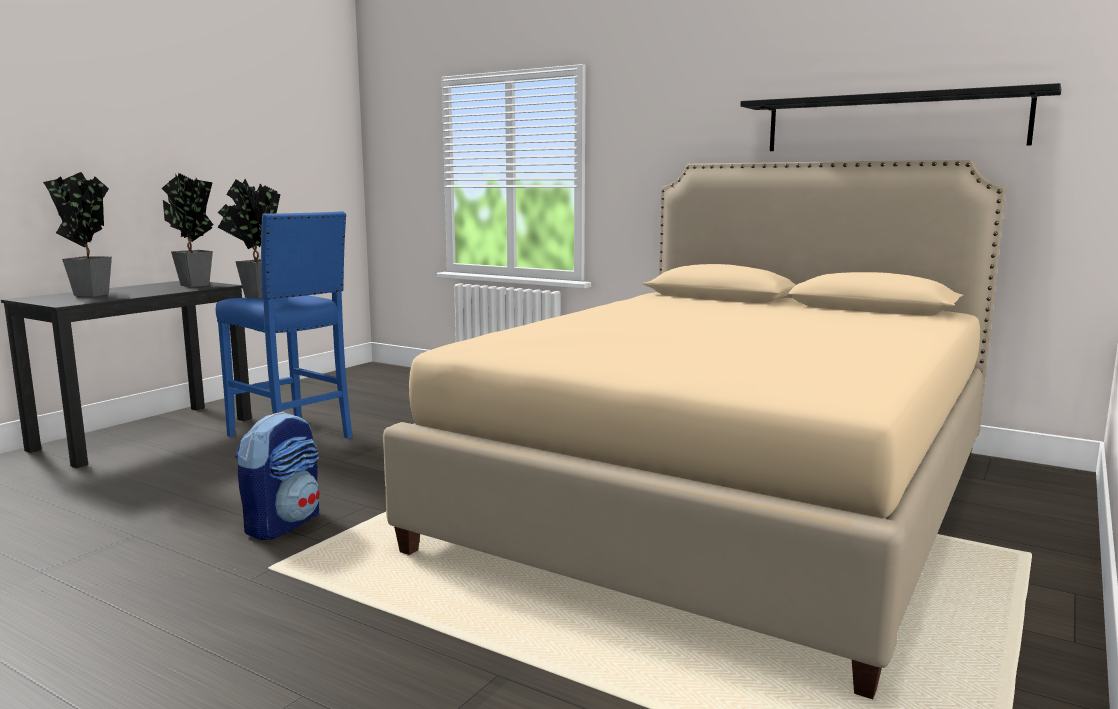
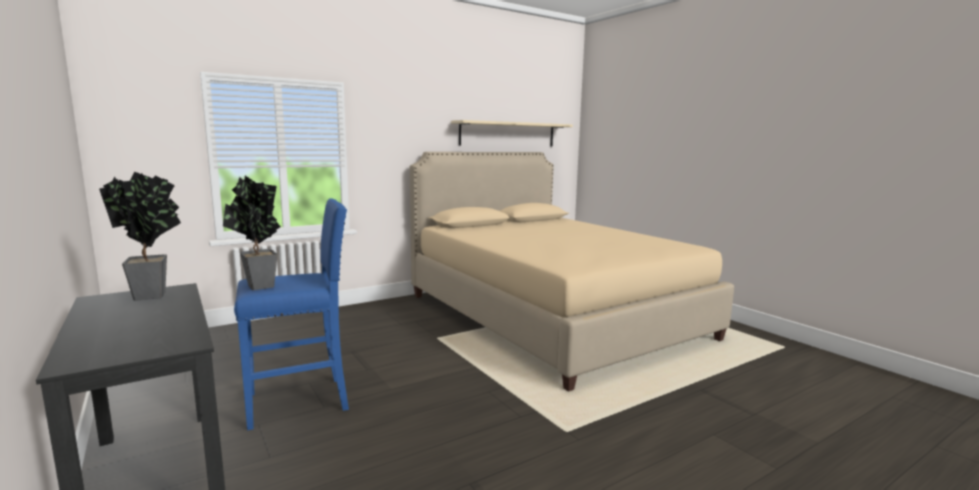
camera: 65 degrees left, 0 degrees up
potted plant [43,172,112,297] -> none
backpack [235,412,319,540] -> none
black shelf [740,83,1061,151] -> beige shelf [451,120,573,146]

